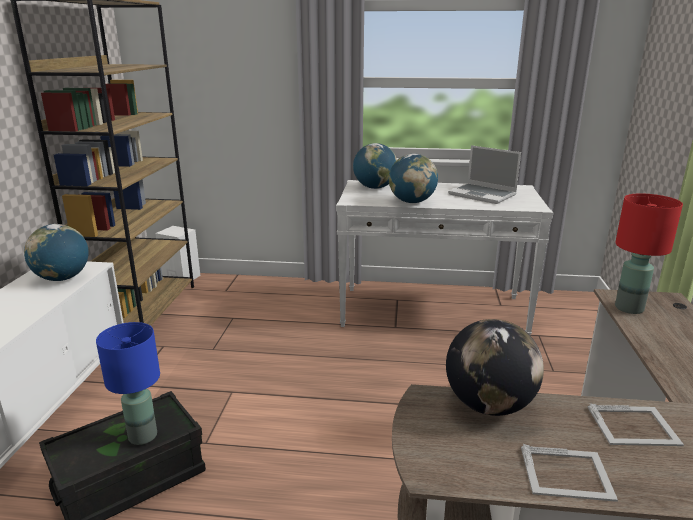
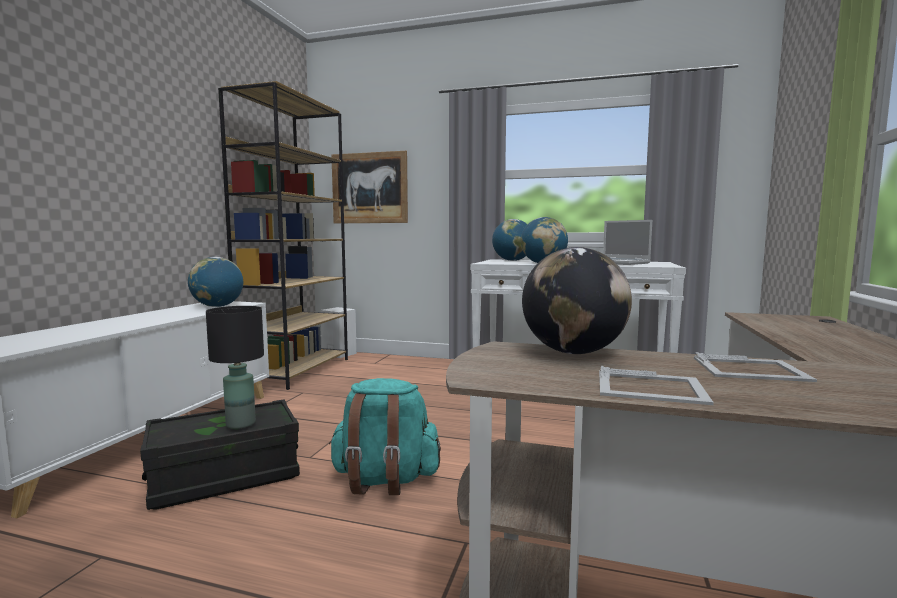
camera: 10 degrees right, 15 degrees down
blue table lamp [96,322,160,445] -> black table lamp [206,306,264,429]
red table lamp [615,193,683,314] -> none
none -> turquoise backpack [329,378,441,495]
none -> picture [331,151,408,223]

